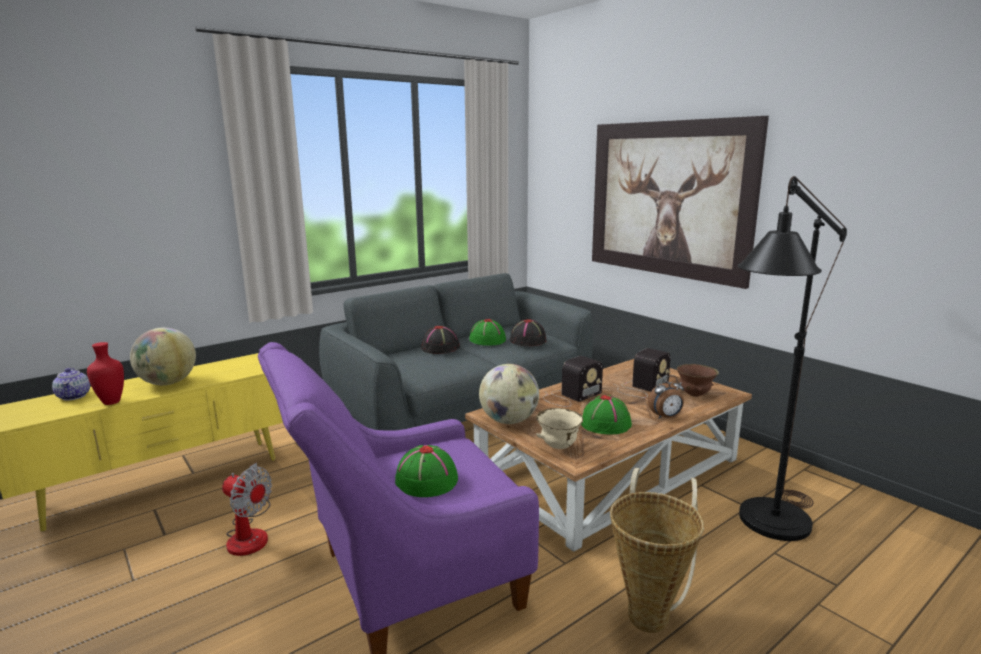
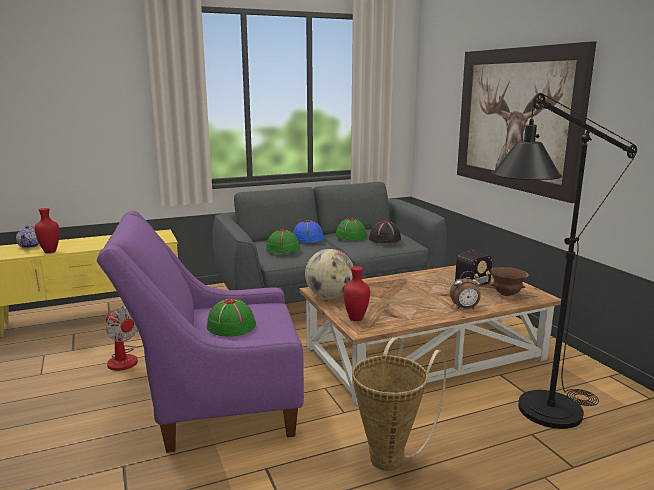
camera: 15 degrees right, 0 degrees up
globe [130,328,196,385] -> none
black hat [421,326,460,354] -> blue hat [293,220,324,243]
beige bowl [536,408,583,449] -> red vase [343,266,370,321]
radio [544,356,603,407] -> none
green hat [581,395,632,434] -> green hat moved to [266,229,300,254]

